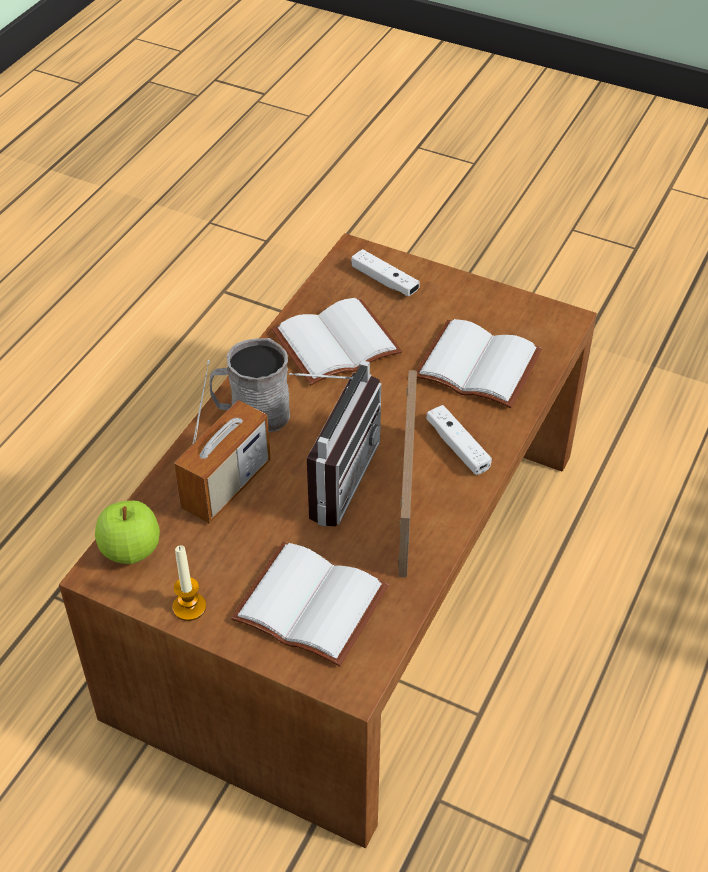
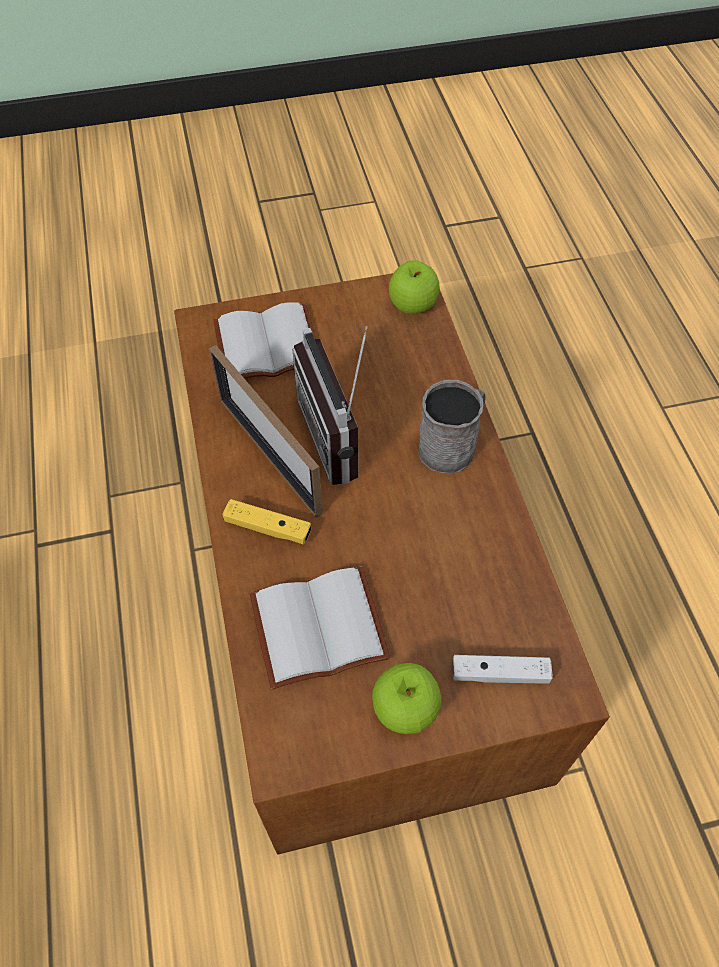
camera: 140 degrees right, 10 degrees up
candle [173,545,206,621] -> none
radio [174,360,271,524] -> none
white book [272,298,402,385] -> none
white game controller [426,405,492,475] -> yellow game controller [222,499,311,545]
none -> apple [372,663,441,734]

